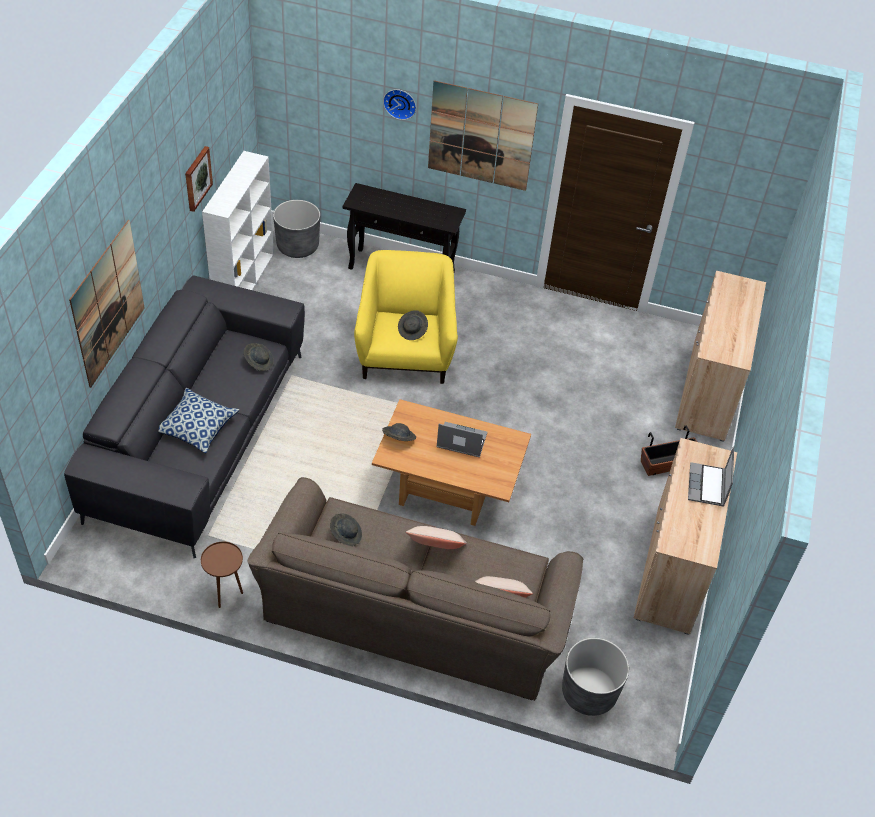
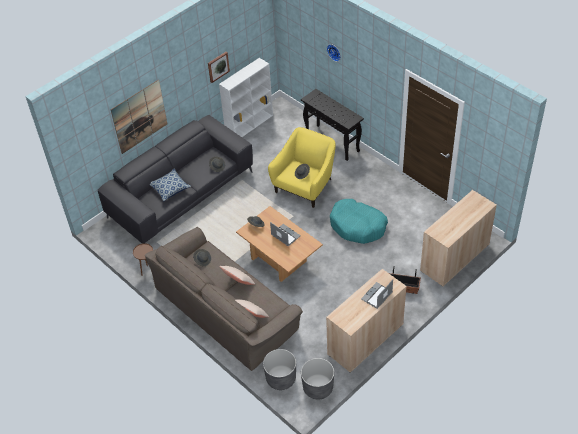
camera: 35 degrees right, 0 degrees up
grey planter [273,200,320,258] -> grey planter moved to [301,358,334,400]
picture [428,80,538,191] -> none
none -> turquoise dog bed [330,199,388,244]

